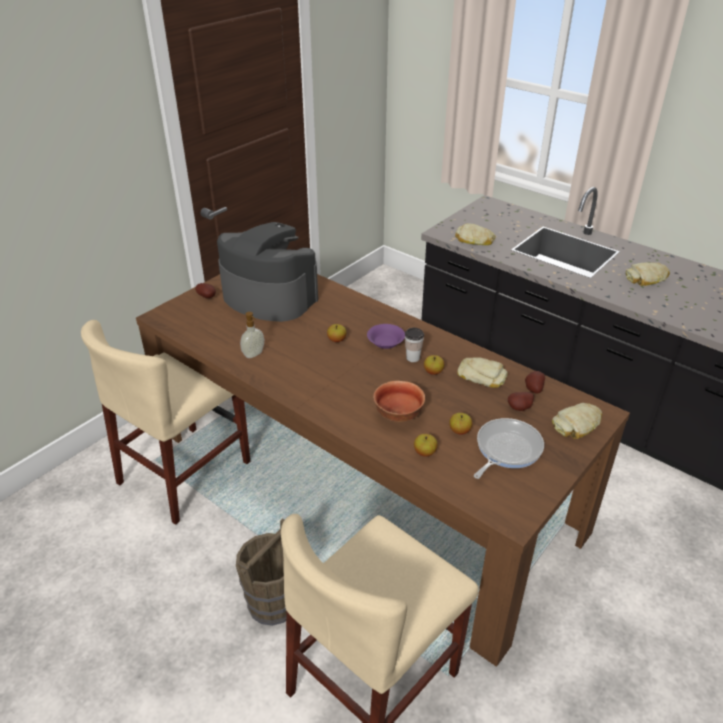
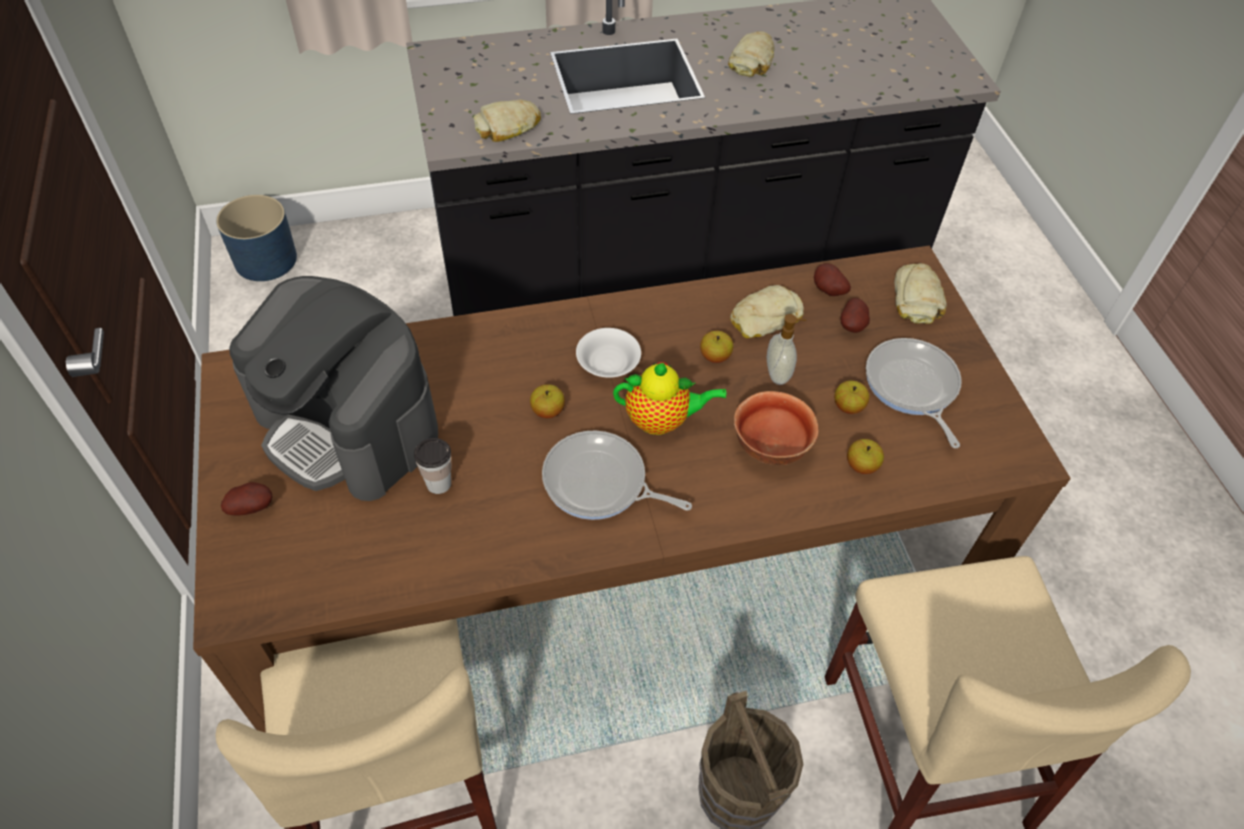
camera: 55 degrees left, 15 degrees up
coffee machine [217,222,318,322] -> coffee machine turned 120 degrees counterclockwise [229,276,438,501]
soap dispenser [240,312,264,358] -> soap dispenser moved to [767,314,806,385]
purple bowl [367,324,405,349] -> white bowl [576,328,641,378]
cup [405,328,424,362] -> cup moved to [414,438,452,494]
none -> blue planter [216,195,297,281]
none -> frying pan [542,430,692,520]
none -> teapot [613,362,726,435]

